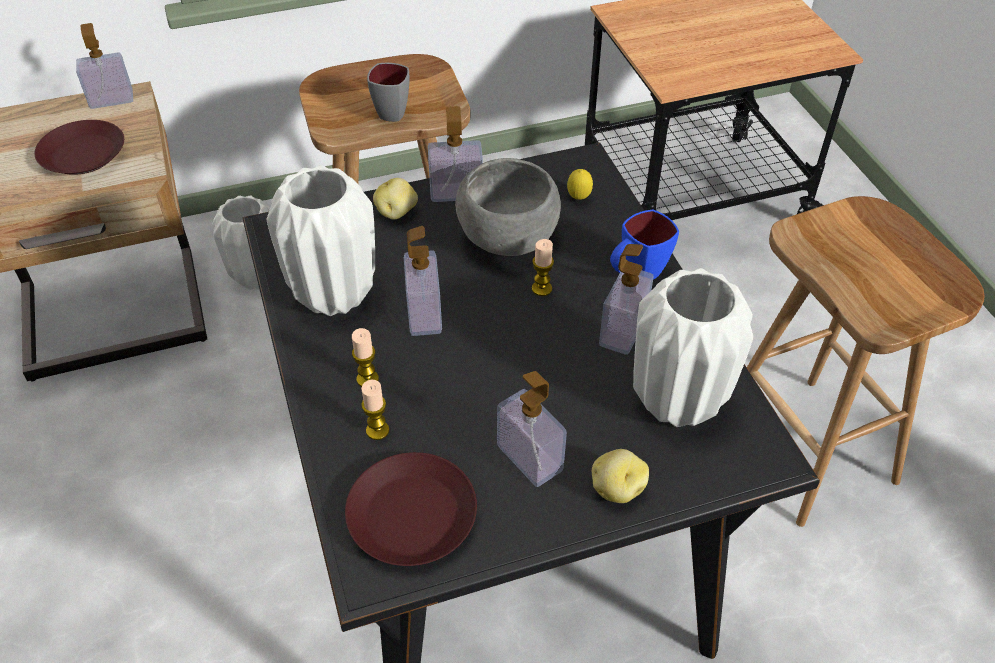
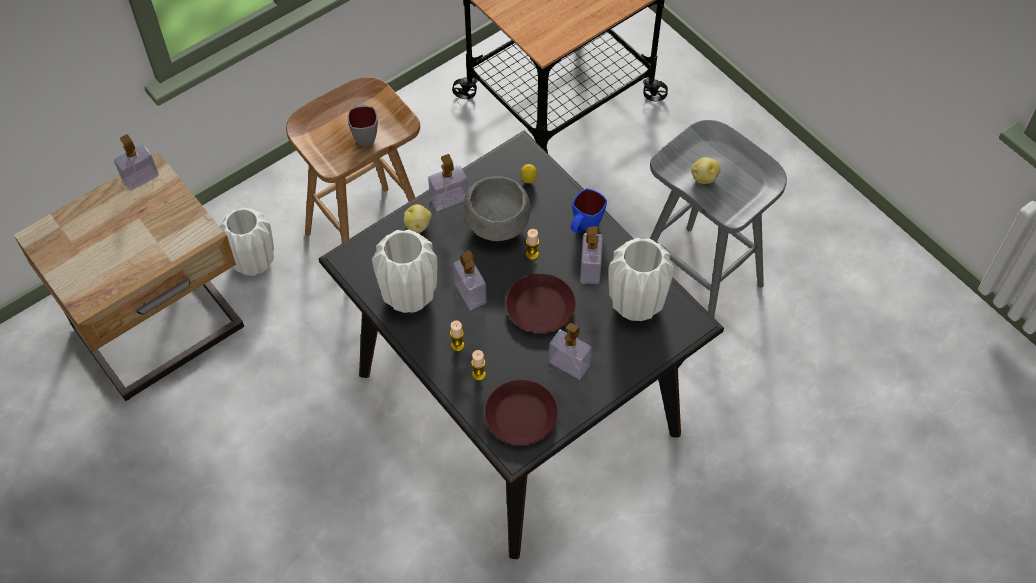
camera: 20 degrees left, 10 degrees up
brown plate [34,120,124,175] -> brown plate moved to [506,274,576,333]
potato [592,449,649,503] -> potato moved to [691,157,720,184]
brown stool [747,196,985,527] -> grey stool [650,120,787,317]

